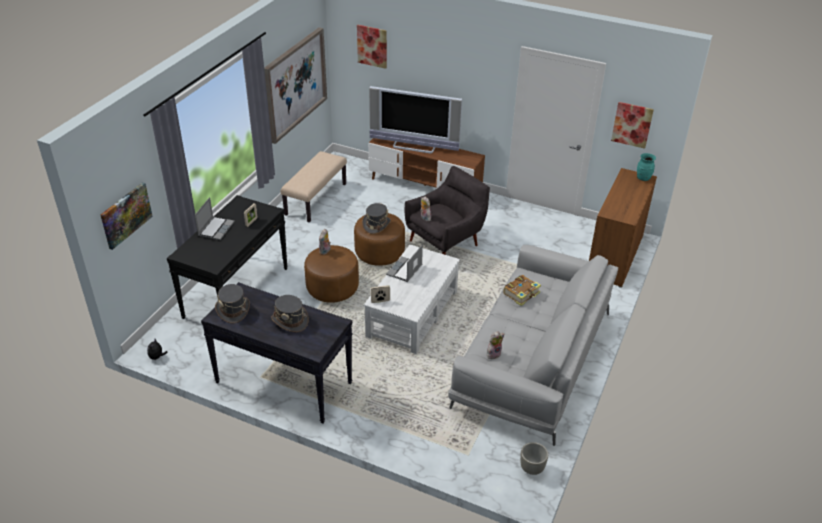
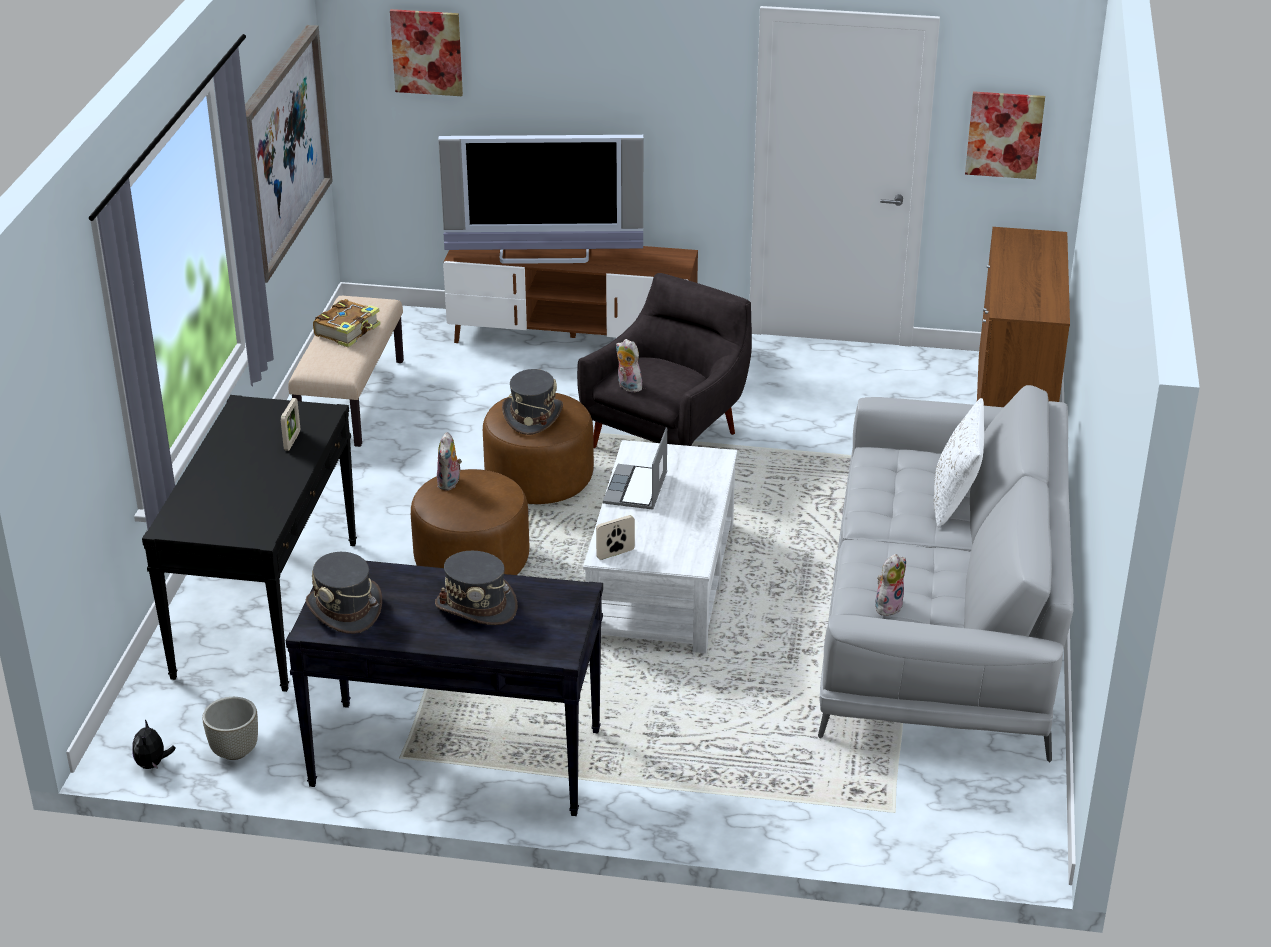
camera: 15 degrees left, 5 degrees down
picture [100,182,153,250] -> none
laptop [195,197,235,240] -> none
book [503,275,541,306] -> book moved to [313,299,380,348]
grey planter [520,442,548,475] -> grey planter moved to [202,697,258,760]
turquoise vase [637,153,656,181] -> none
none -> white pillow [934,398,984,527]

